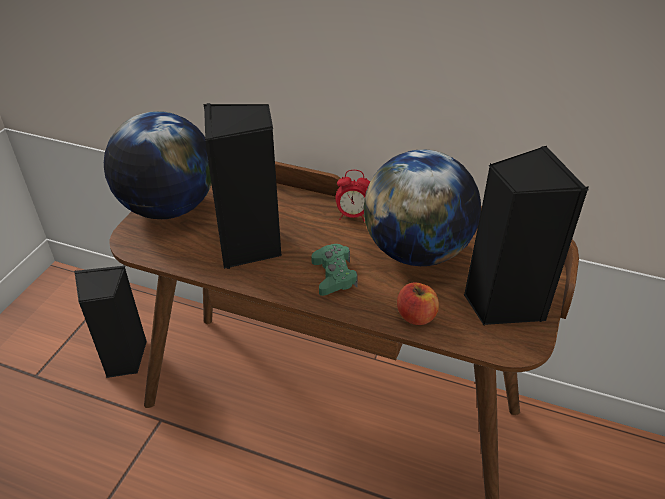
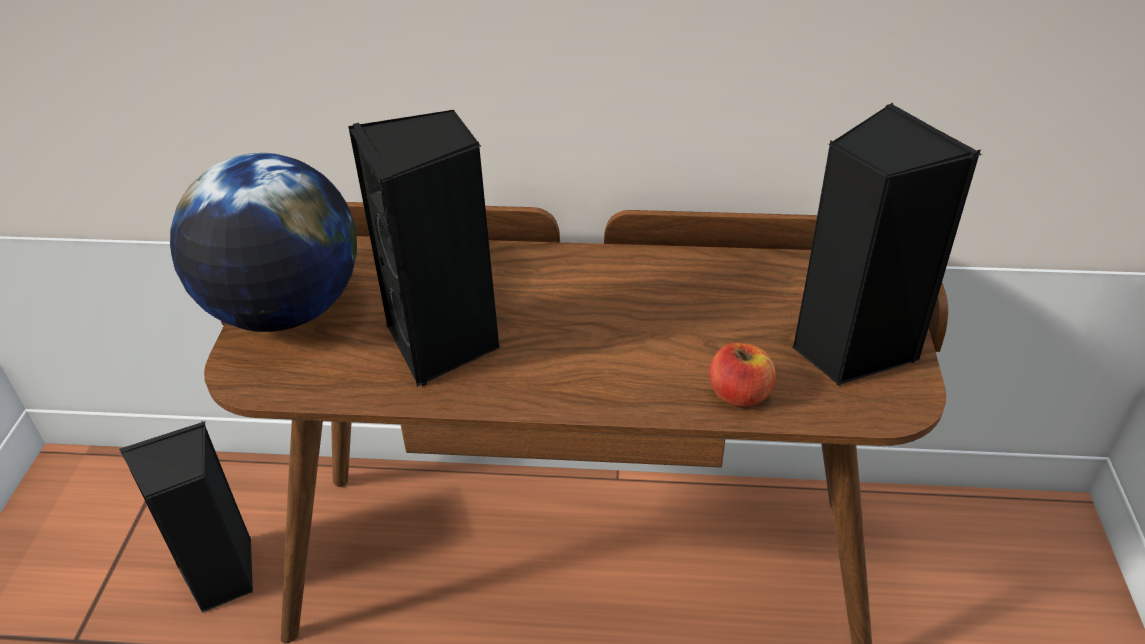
camera: 15 degrees left, 0 degrees up
green game controller [311,244,358,296] -> none
alarm clock [335,170,370,221] -> none
globe [364,149,481,266] -> none

